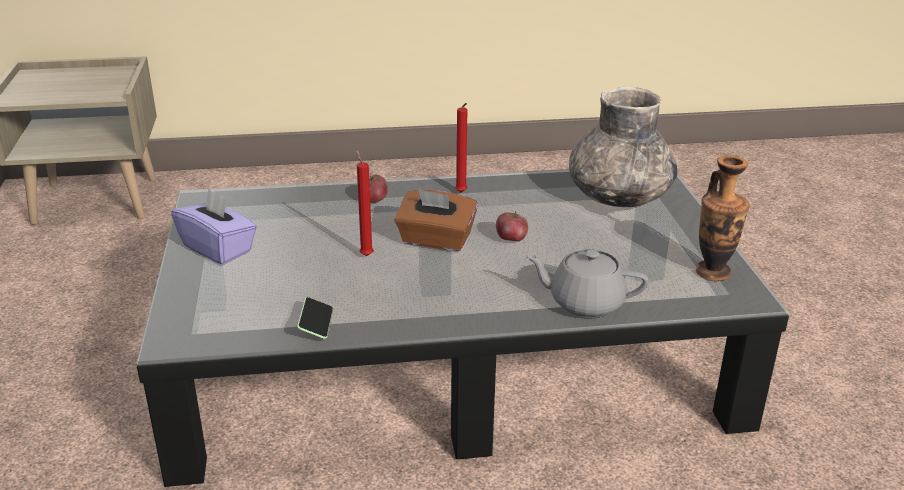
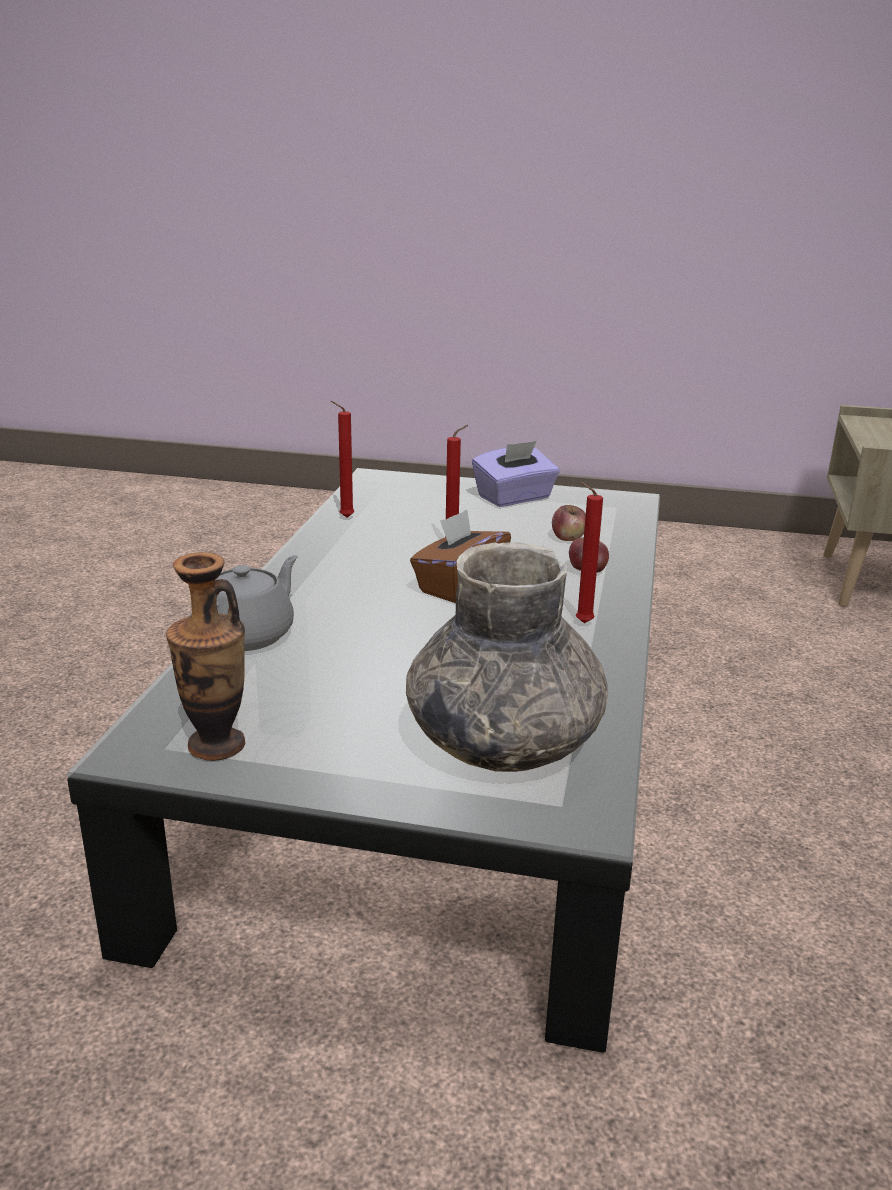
camera: 110 degrees right, 5 degrees down
phone [297,297,333,339] -> red candle [331,401,354,518]
apple [496,211,528,241] -> apple moved to [552,505,586,541]

